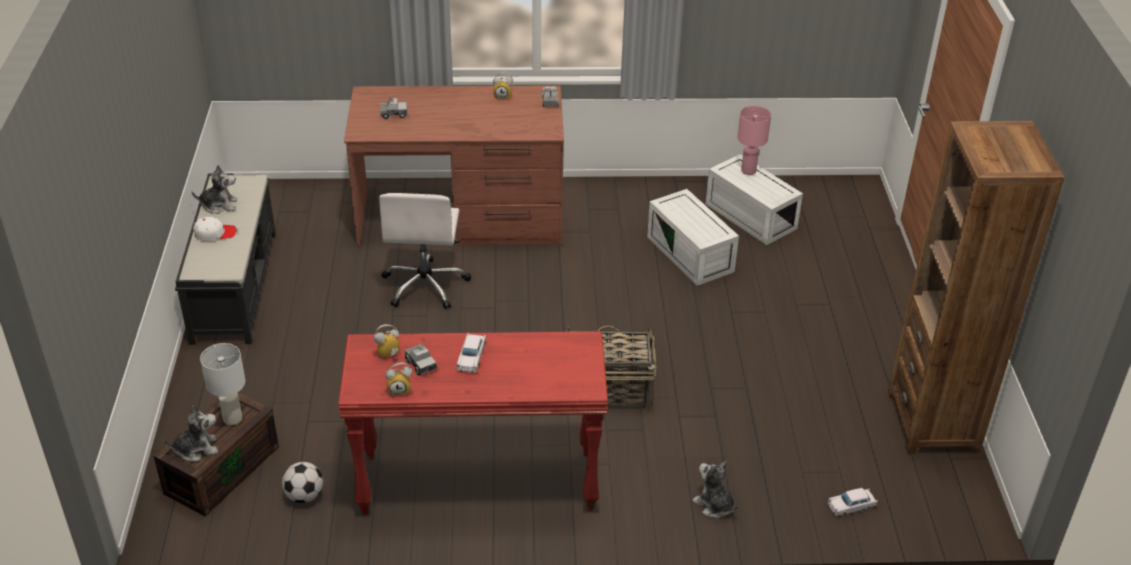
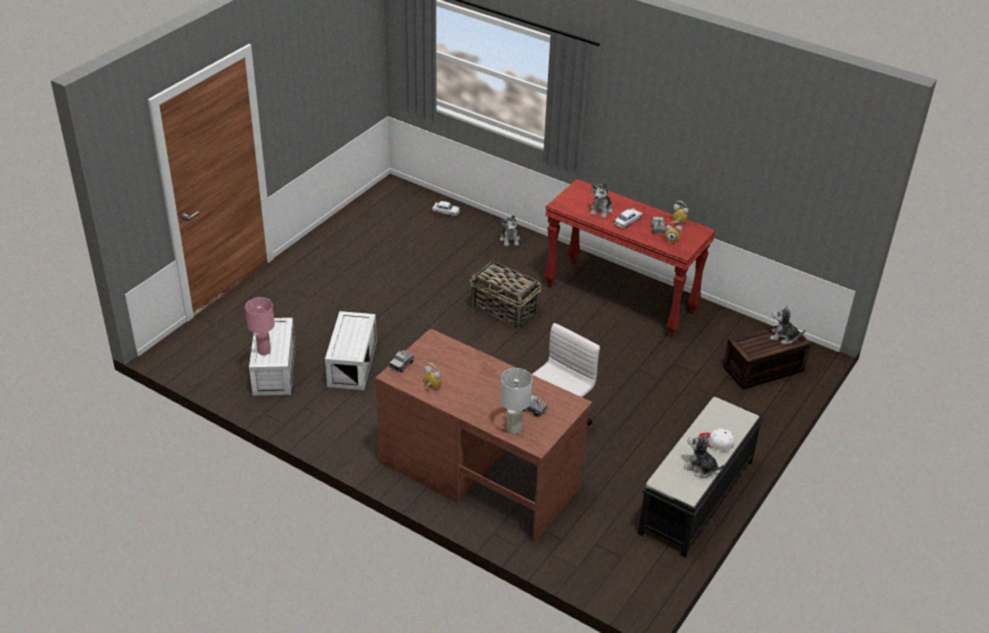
camera: 145 degrees left, 0 degrees up
white table lamp [200,343,245,425] -> white table lamp moved to [500,368,532,434]
football [282,462,323,503] -> none
brown bookcase [888,121,1064,454] -> none
none -> plush toy [590,183,612,218]

